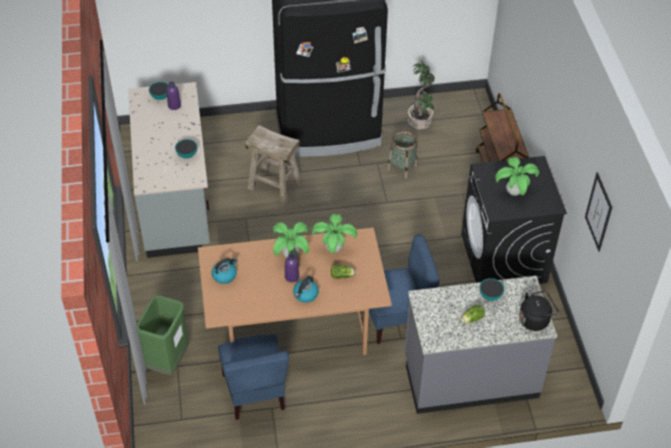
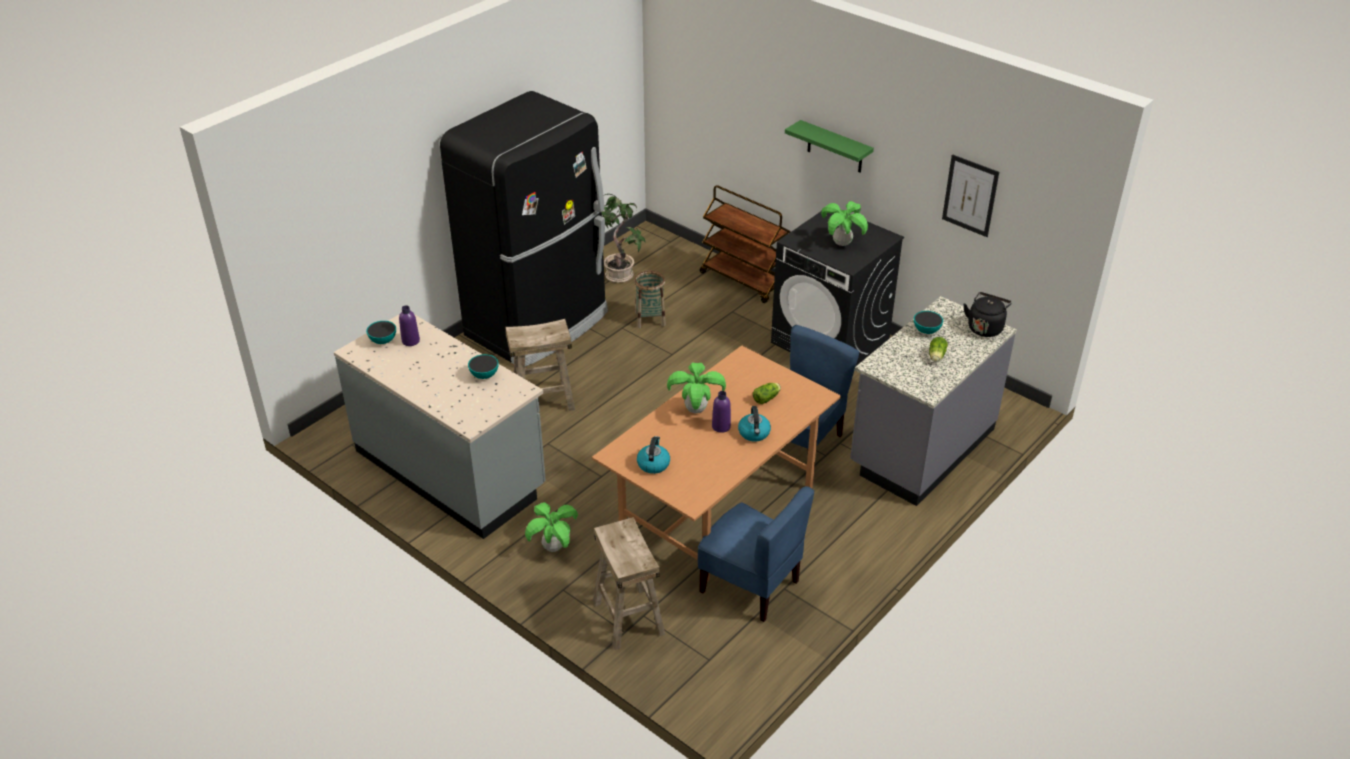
camera: 40 degrees left, 10 degrees down
green trash can [136,295,188,375] -> beige stool [593,517,665,650]
potted plant [312,214,357,254] -> potted plant moved to [525,502,578,552]
none -> green shelf [785,120,874,173]

